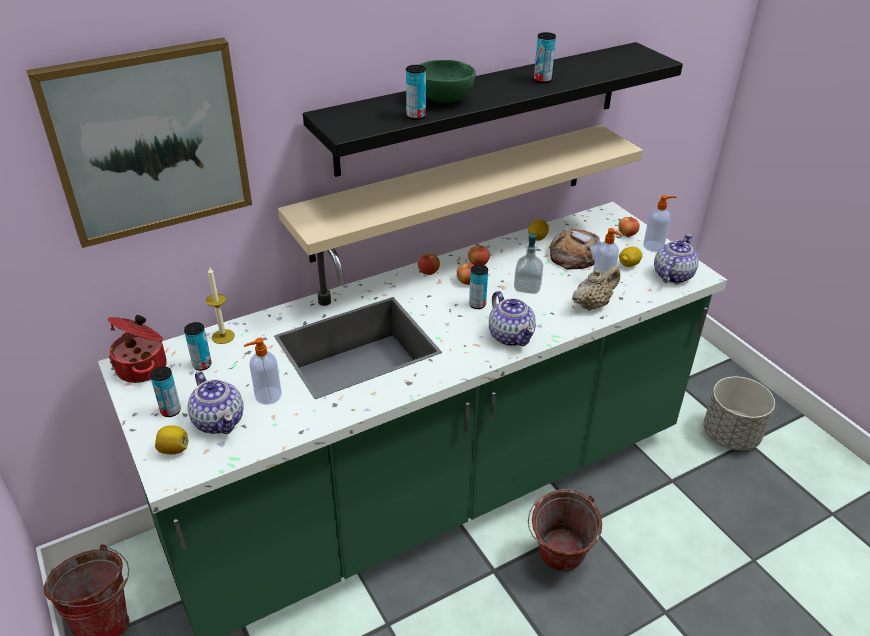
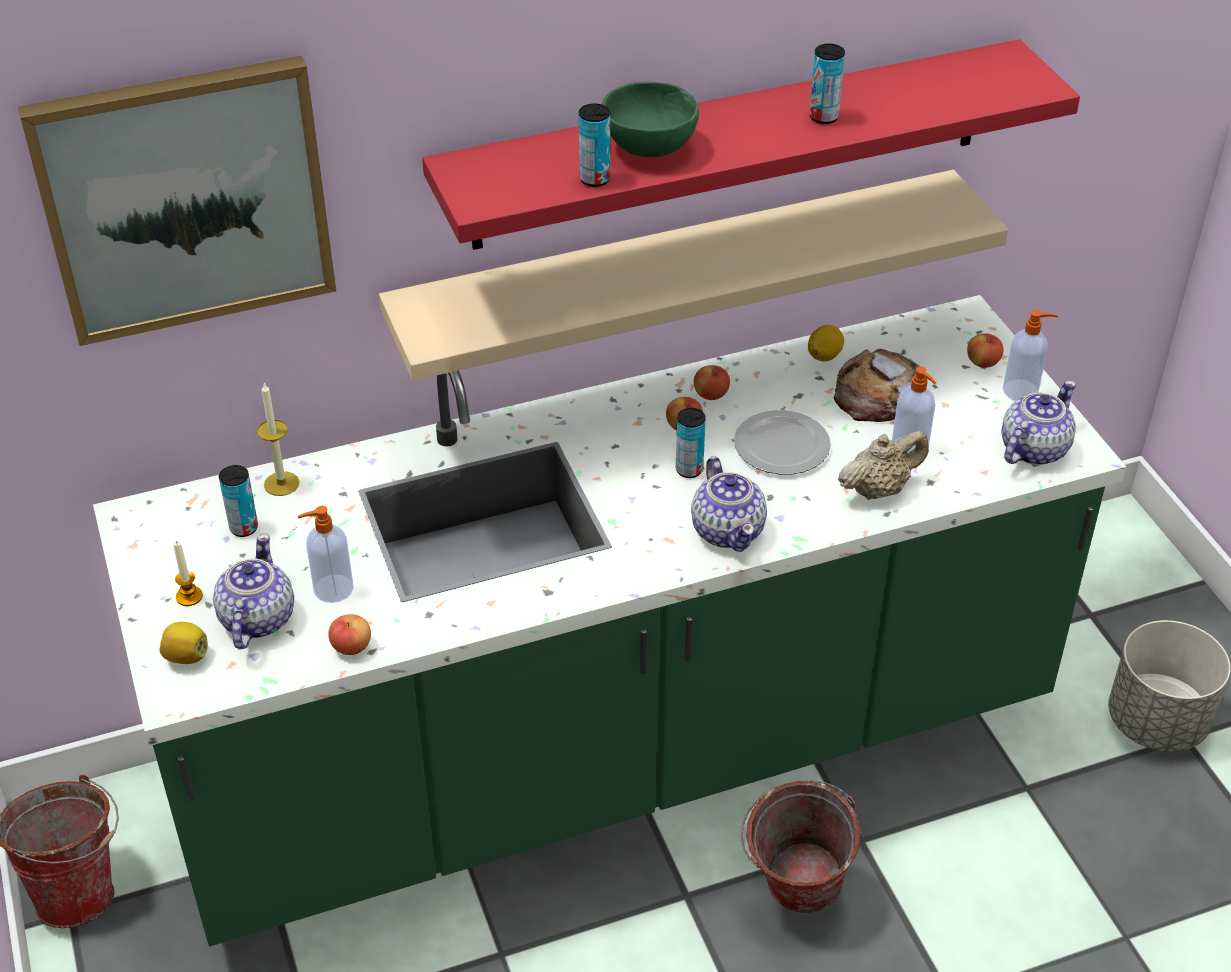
camera: 10 degrees right, 5 degrees up
cooking pot [108,315,167,383] -> none
can [150,366,181,417] -> candle [173,541,203,606]
teapot [187,371,244,434] -> teapot turned 150 degrees counterclockwise [213,534,294,649]
black shelf [303,42,683,177] -> red shelf [422,39,1080,250]
apple [418,254,440,275] -> apple moved to [328,614,371,655]
soap dispenser [514,233,543,294] -> plate [734,410,831,475]
lemon [619,247,642,267] -> none

